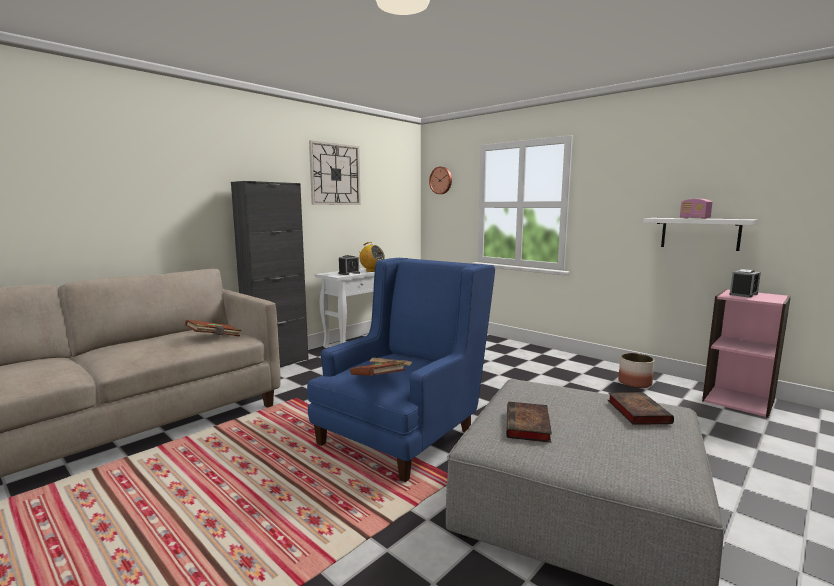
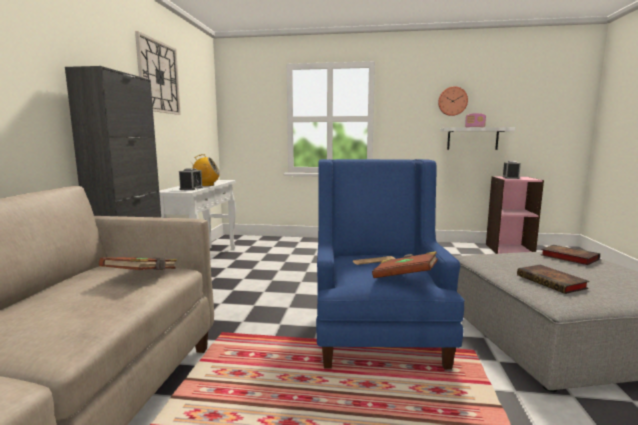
camera: 35 degrees left, 0 degrees up
wall clock [429,167,452,194] -> wall clock moved to [438,86,468,116]
planter [618,353,654,388] -> none

